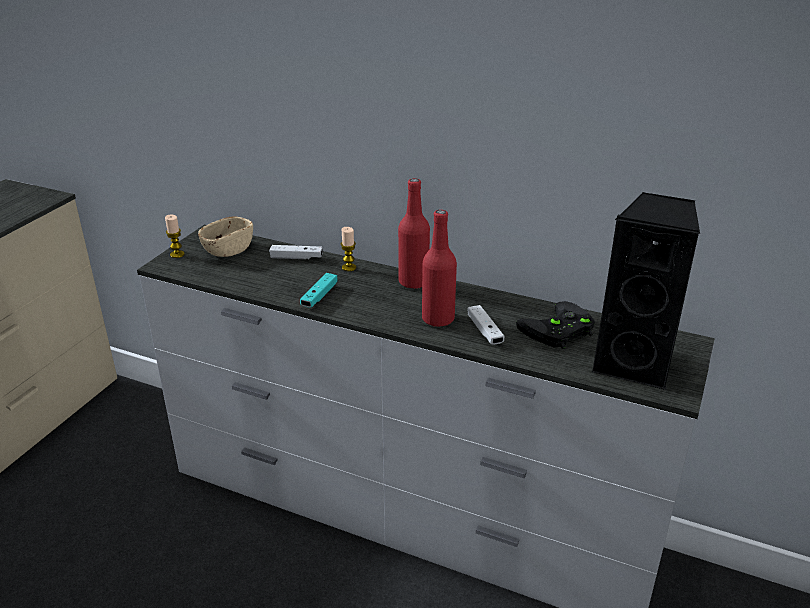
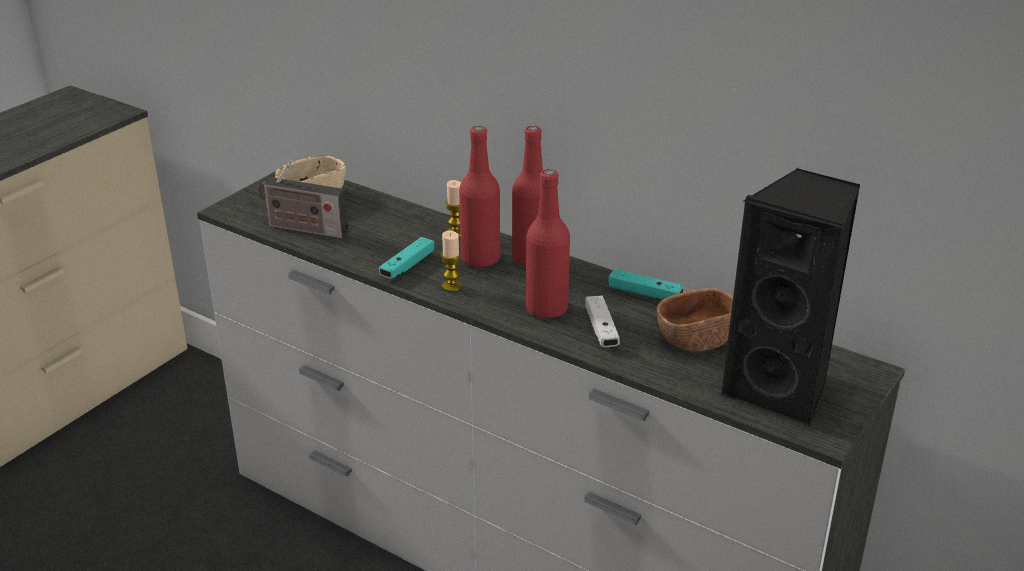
camera: 10 degrees right, 0 degrees up
candle [165,214,185,258] -> candle moved to [441,230,462,292]
white game controller [269,245,323,260] -> none
black game controller [516,301,595,349] -> brown bowl [656,288,733,352]
none -> radio [259,160,349,239]
none -> red bottle [459,126,500,268]
none -> turquoise game controller [608,269,683,300]

